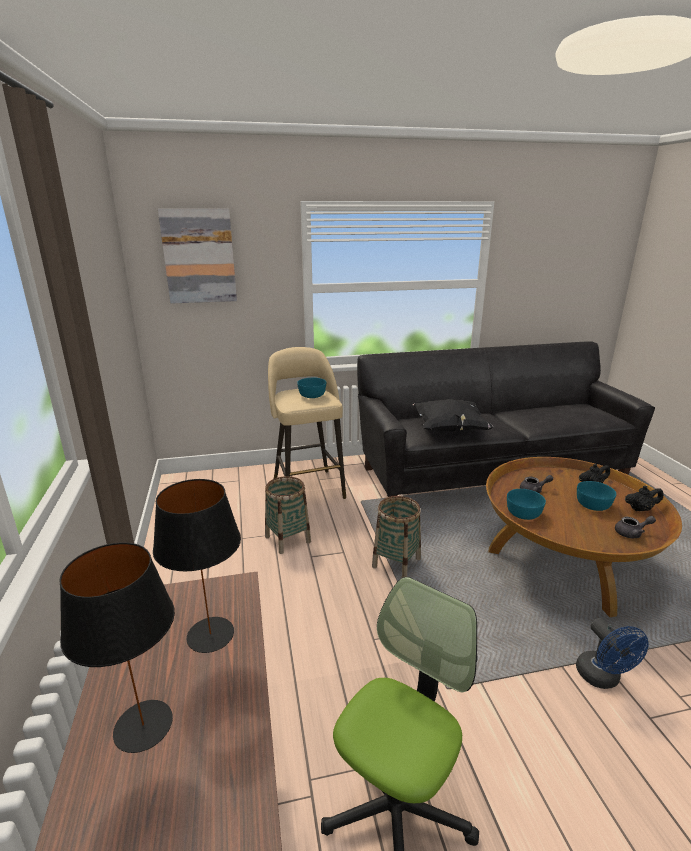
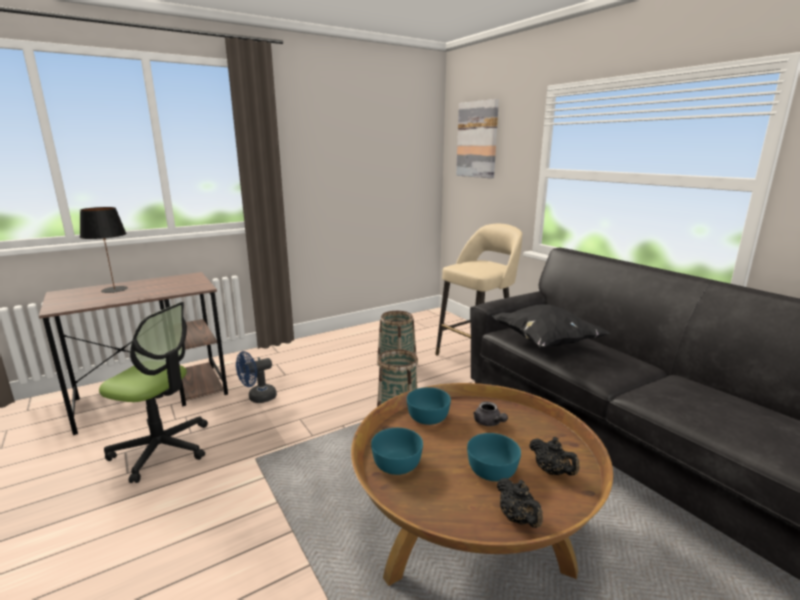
camera: 70 degrees right, 5 degrees down
black table lamp [153,479,241,653] -> none
turquoise bowl [297,378,326,398] -> turquoise bowl moved to [371,428,423,475]
blue fan [576,618,649,689] -> blue fan moved to [236,351,277,403]
grey teapot [615,516,656,538] -> none

